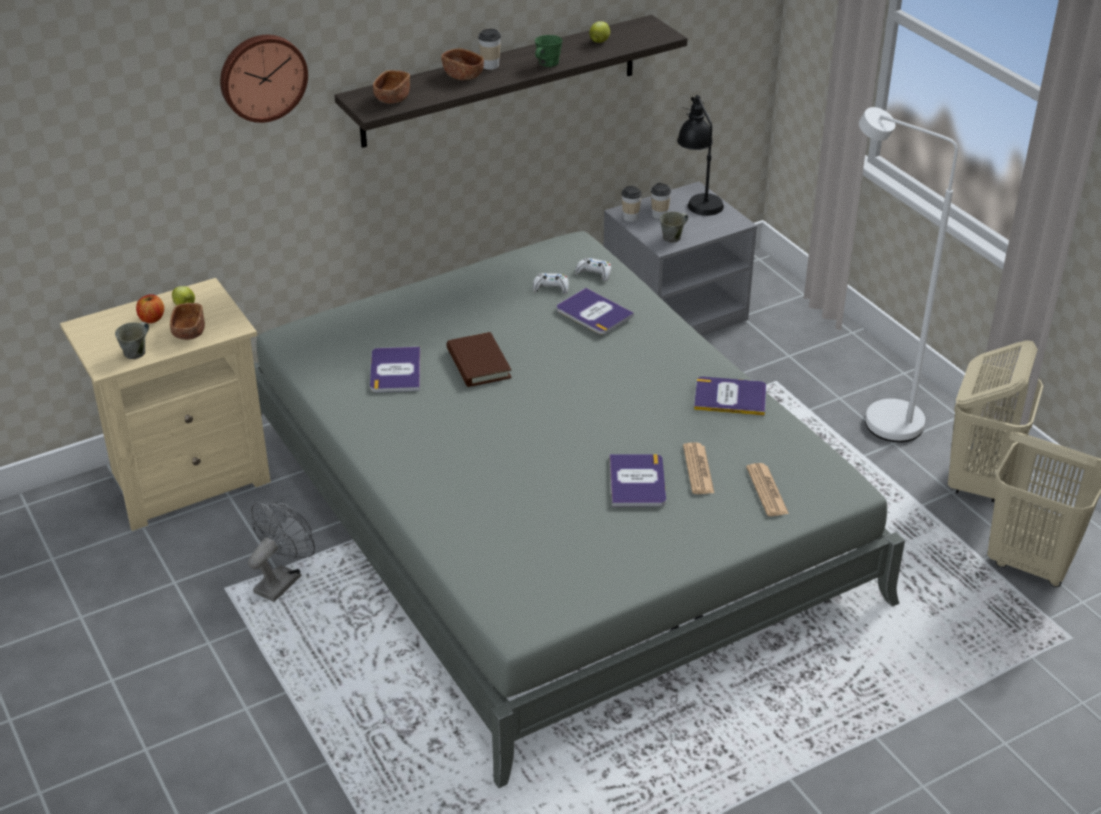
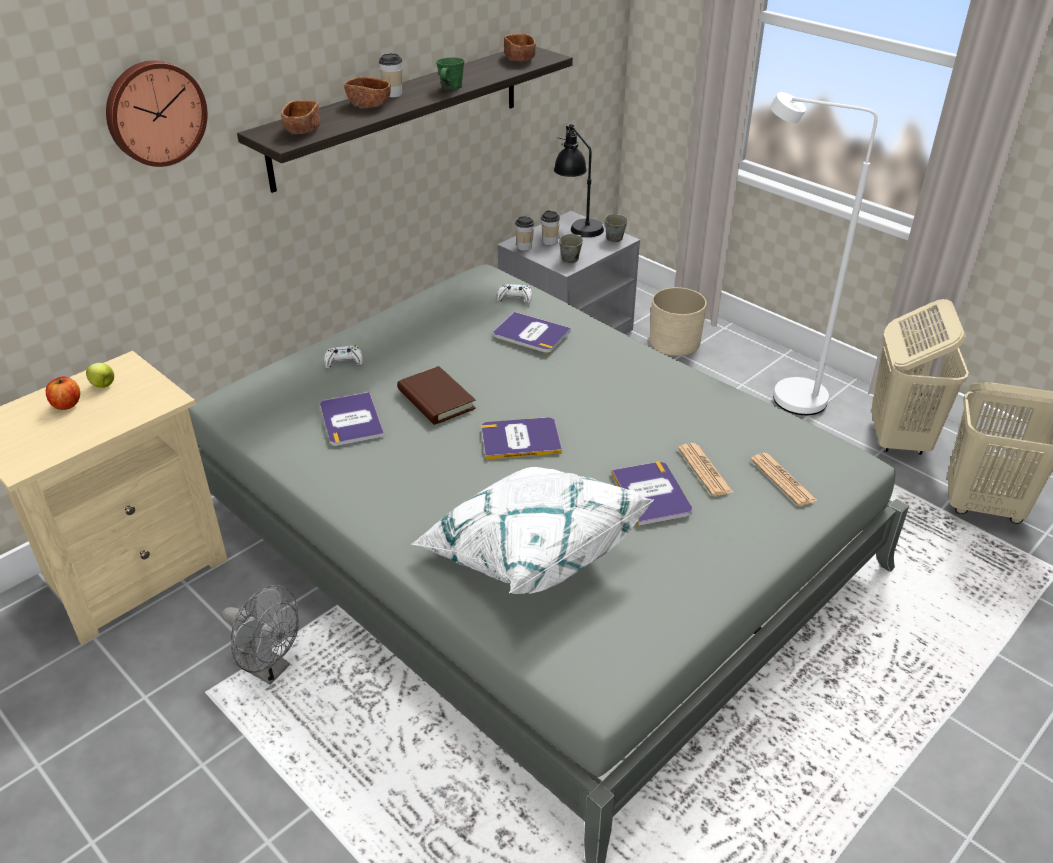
camera: 15 degrees left, 0 degrees up
grey mug [115,322,149,359] -> grey mug moved to [605,214,628,242]
brown bowl [170,303,205,340] -> brown bowl moved to [504,34,536,61]
grey fan [248,502,315,602] -> grey fan turned 105 degrees clockwise [222,585,299,685]
white game controller [533,273,569,294] -> white game controller moved to [324,346,363,369]
apple [589,21,610,43] -> none
book [694,377,766,416] -> book moved to [481,417,562,460]
none -> white pillow [411,467,654,594]
none -> beige planter [650,287,707,356]

